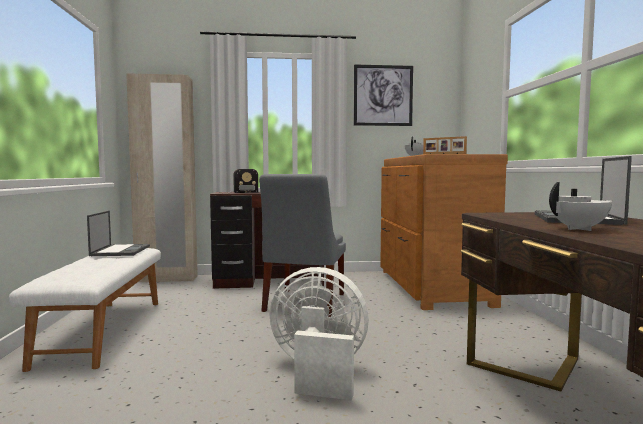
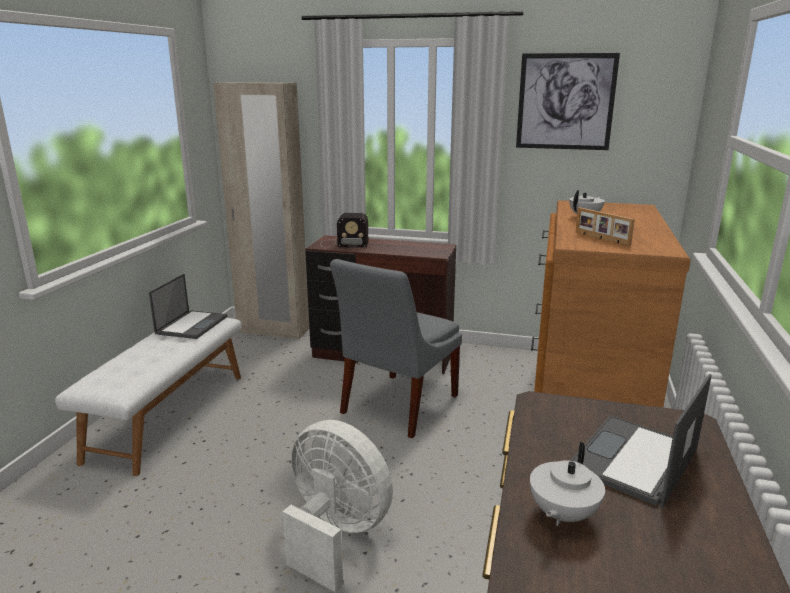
camera: 20 degrees right, 15 degrees up
white teapot [549,182,612,231] -> white teapot turned 120 degrees clockwise [530,442,605,526]

